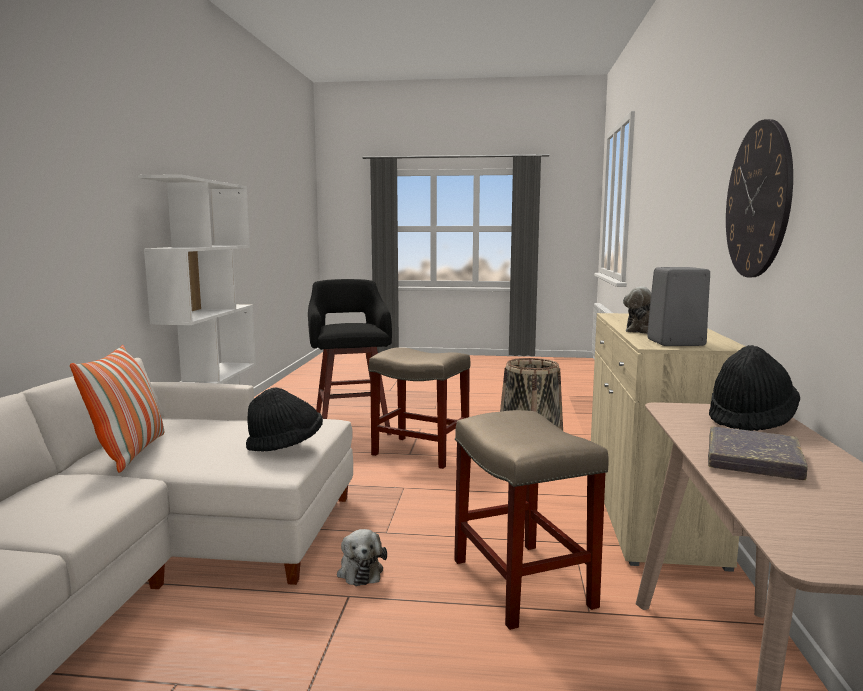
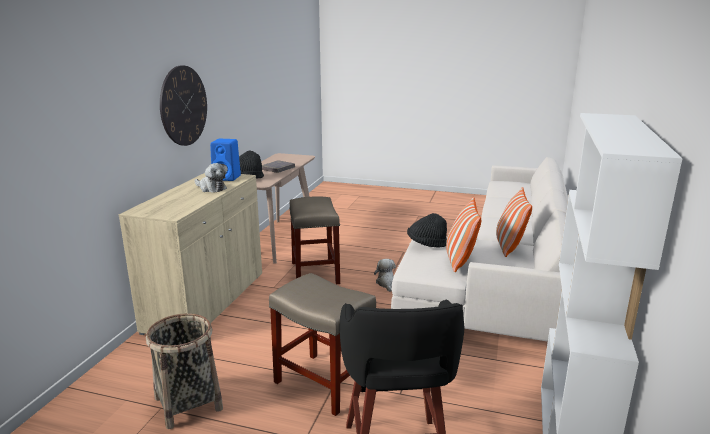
camera: 170 degrees left, 10 degrees up
grey speaker [647,267,710,346] -> blue speaker [210,139,241,181]
none -> pillow [446,197,481,272]

